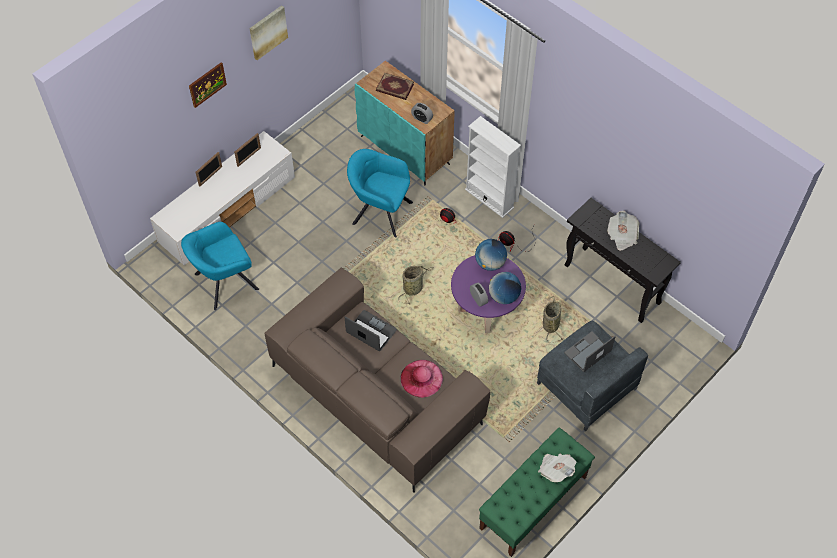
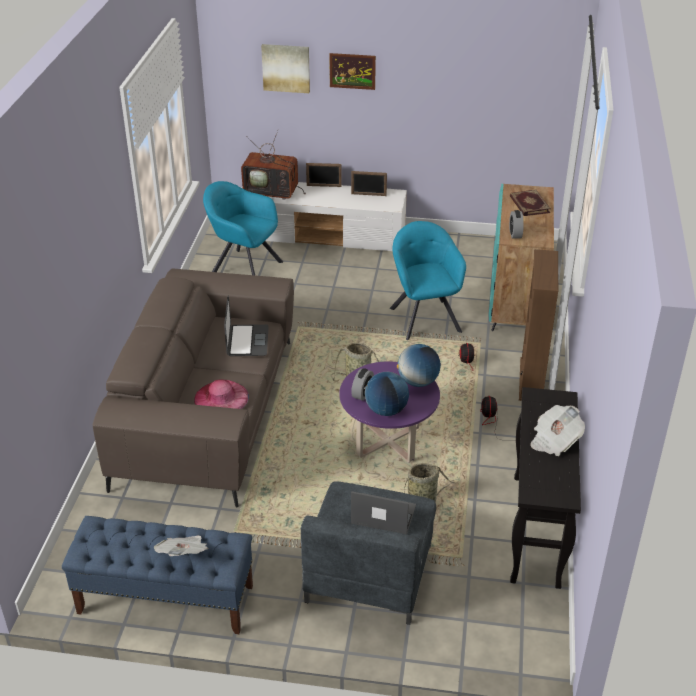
camera: 55 degrees right, 20 degrees down
picture [249,5,288,60] -> picture moved to [261,44,310,93]
white bookcase [465,116,521,218] -> brown bookcase [519,249,558,401]
green bench [479,428,595,557] -> blue bench [62,516,253,634]
none -> television [241,129,306,200]

